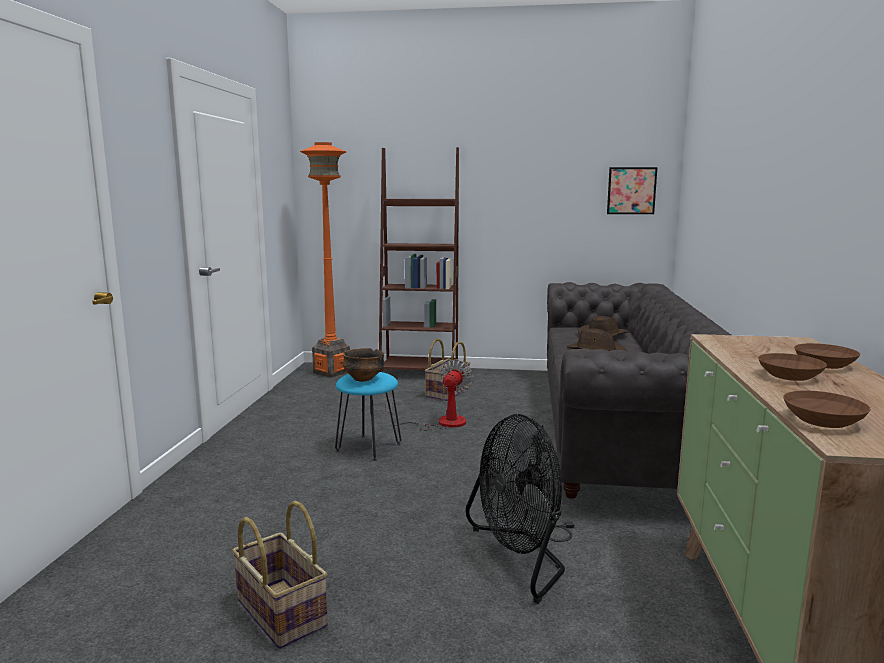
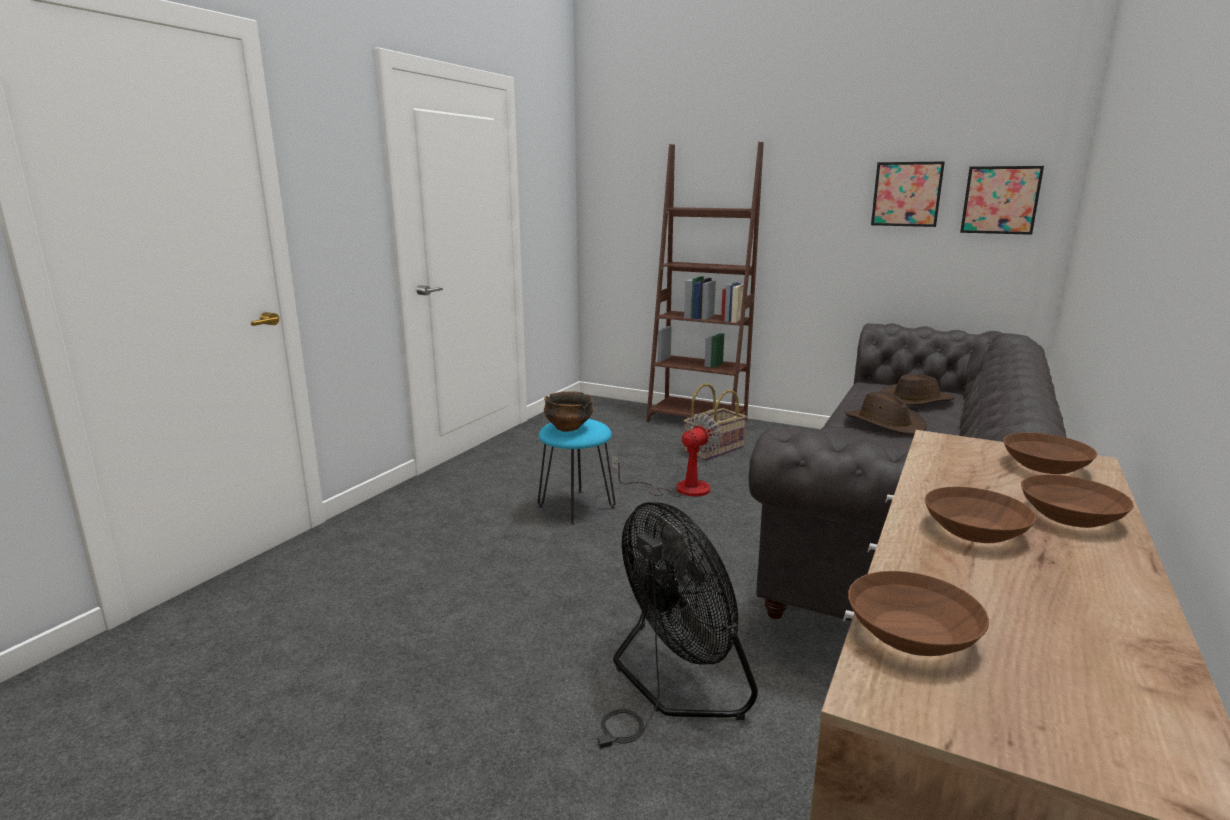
camera: 20 degrees right, 5 degrees up
basket [232,501,328,649] -> none
orange floor lamp [300,142,350,378] -> none
black fan [466,414,576,604] -> black fan turned 150 degrees clockwise [594,502,758,749]
none -> picture [871,161,945,227]
none -> brown bowl [1003,433,1097,474]

